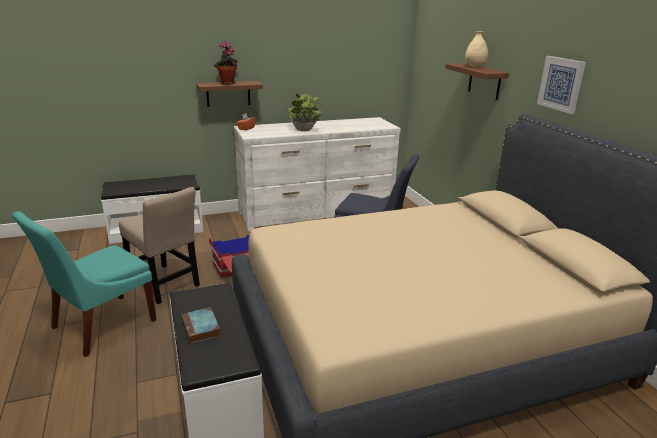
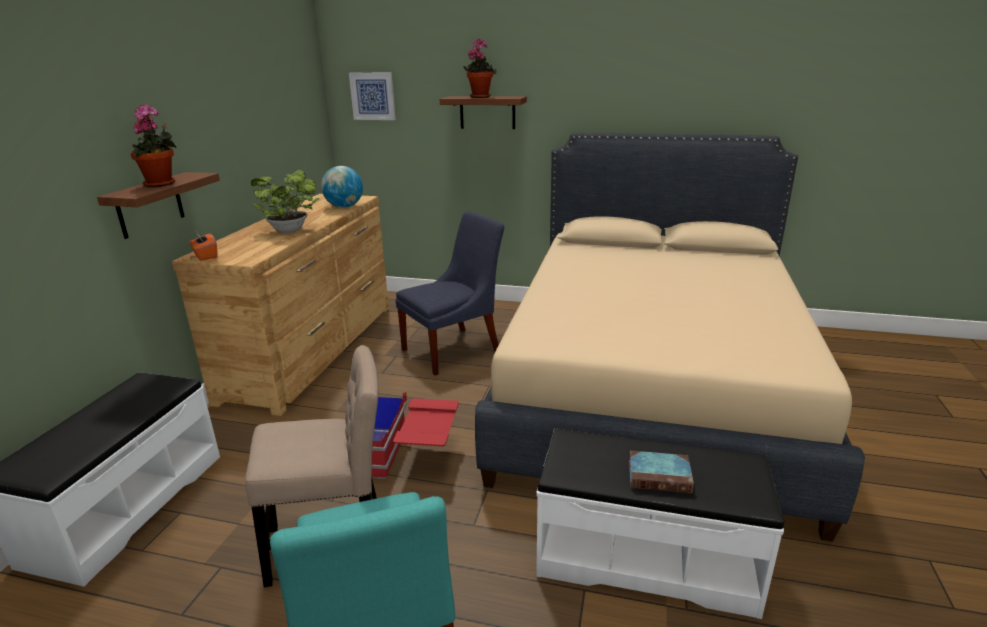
camera: 55 degrees left, 0 degrees up
white dresser [234,117,401,231] -> brown dresser [172,194,389,416]
beige vase [465,31,488,67] -> potted plant [464,39,497,98]
picture [537,56,586,114] -> picture moved to [349,72,396,120]
none -> globe [321,166,363,208]

